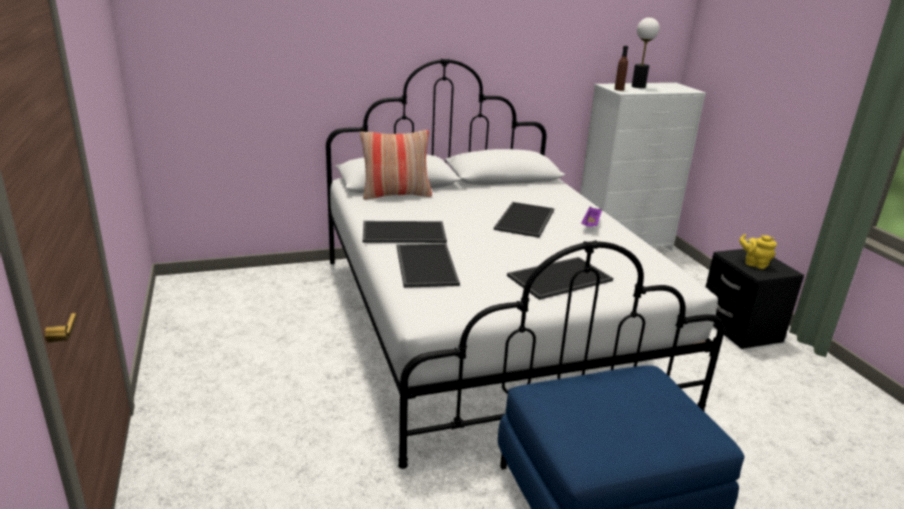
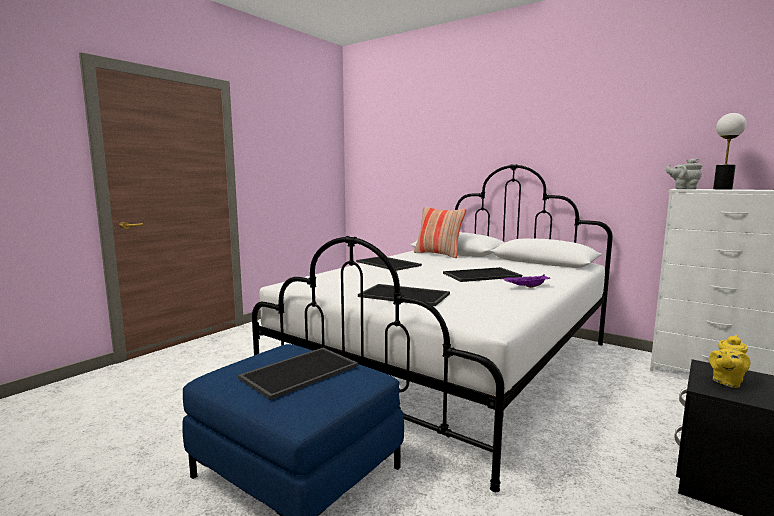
camera: 55 degrees right, 15 degrees down
tray [397,244,460,288] -> tray moved to [238,348,358,400]
brown bottle [614,46,628,91] -> grey teapot [666,158,702,189]
yellow teapot [739,234,777,269] -> yellow teapot turned 135 degrees counterclockwise [709,335,750,388]

